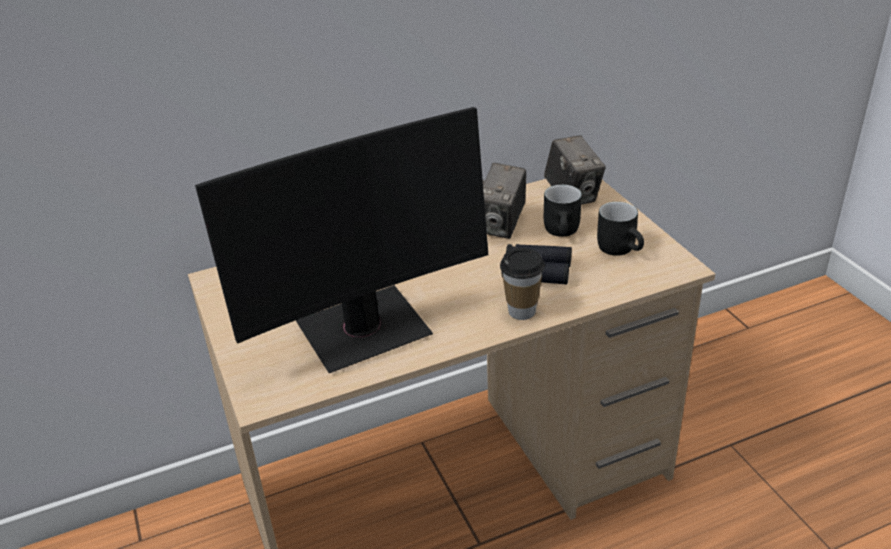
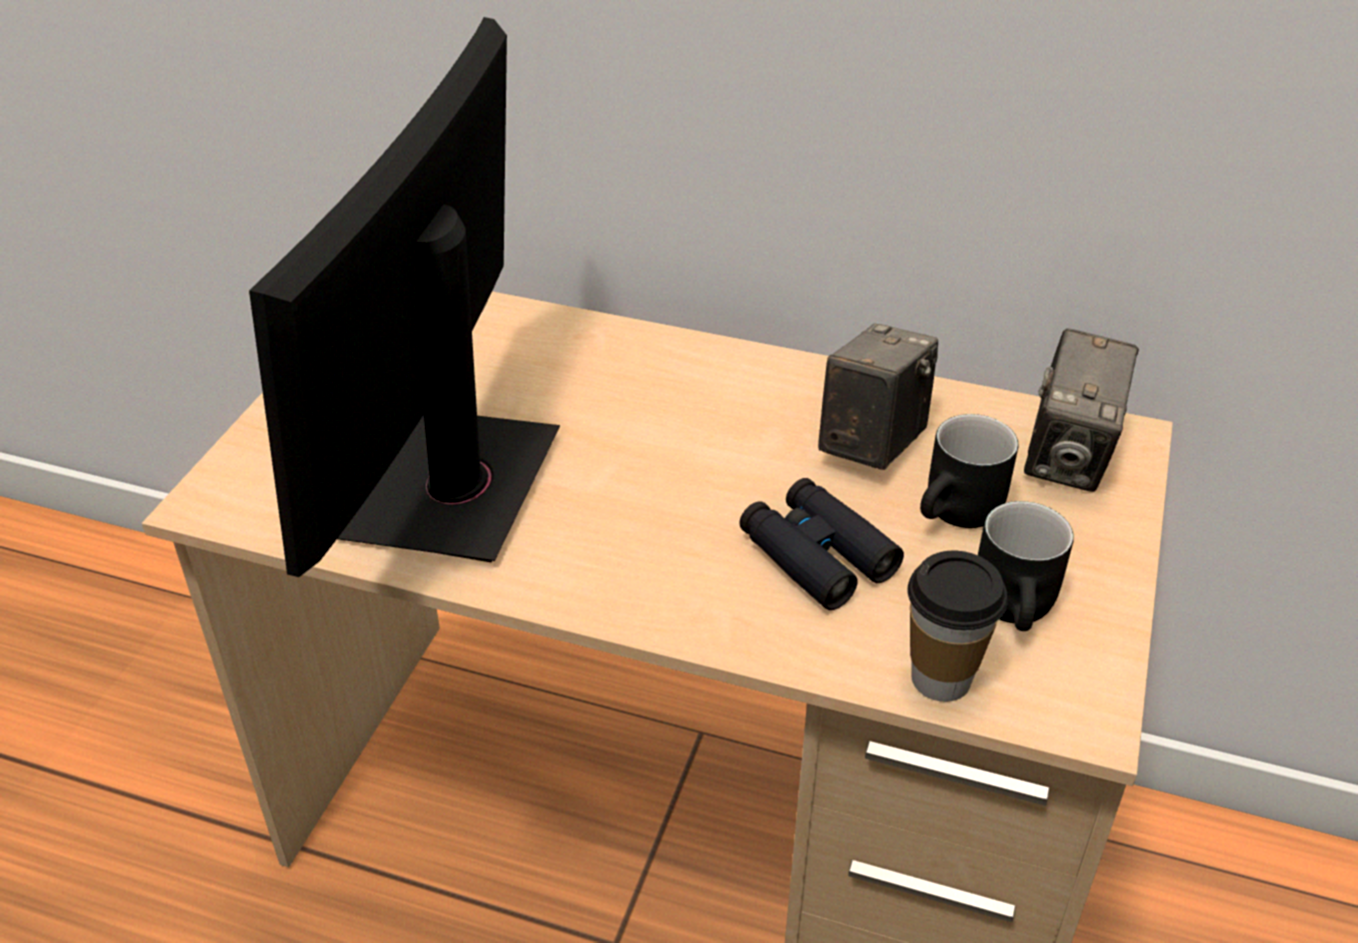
camera: 40 degrees right, 5 degrees up
monitor [195,107,488,373] -> monitor turned 90 degrees clockwise [249,17,560,577]
camera [483,163,526,239] -> camera turned 150 degrees clockwise [818,323,938,470]
cup [500,248,545,320] -> cup moved to [907,550,1008,702]

